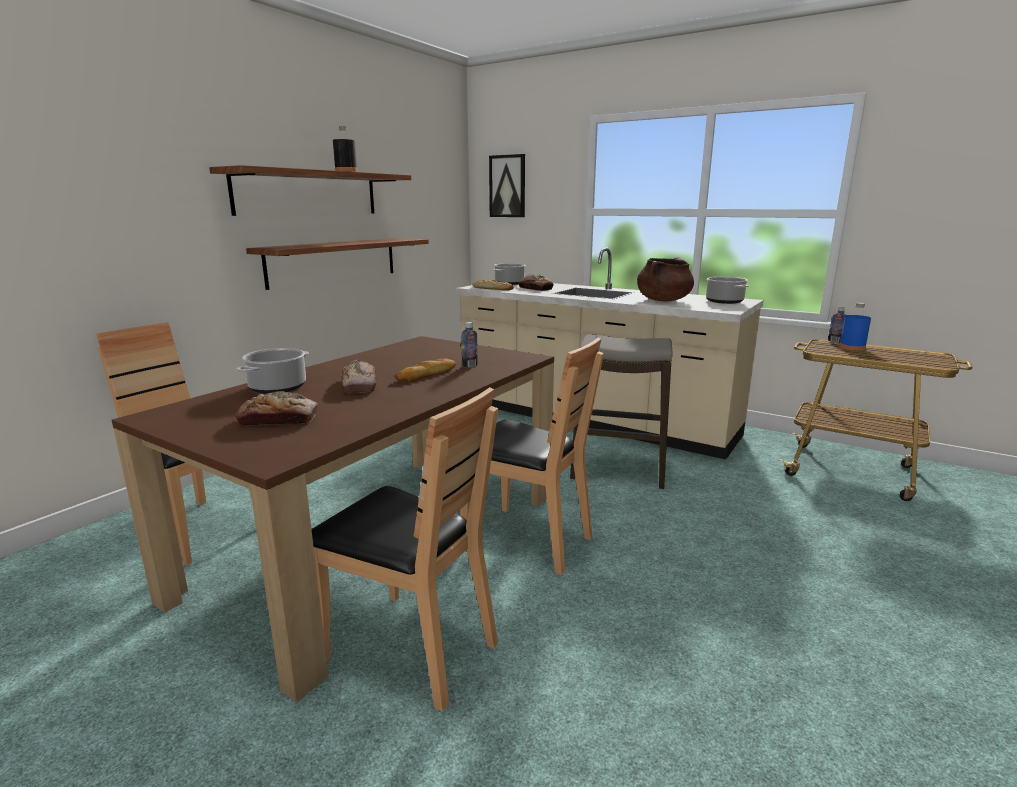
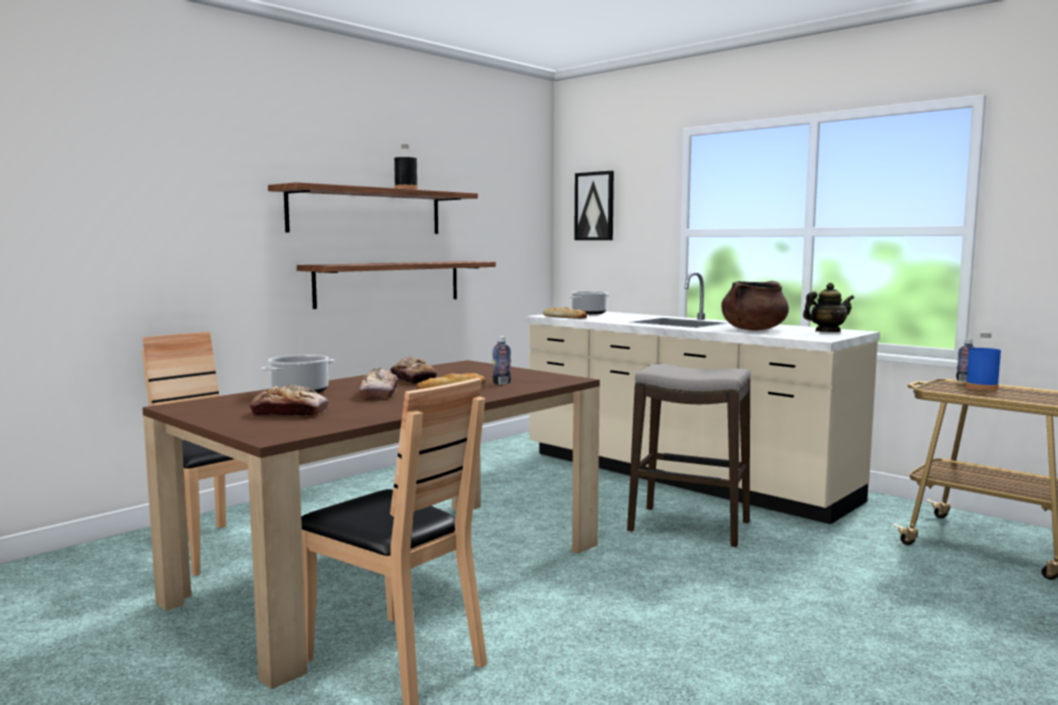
camera: 10 degrees right, 10 degrees down
brown chair [460,338,604,575] -> none
bread [518,274,554,291] -> bread moved to [390,356,437,384]
cooking pot [706,277,749,304] -> teapot [803,283,854,332]

